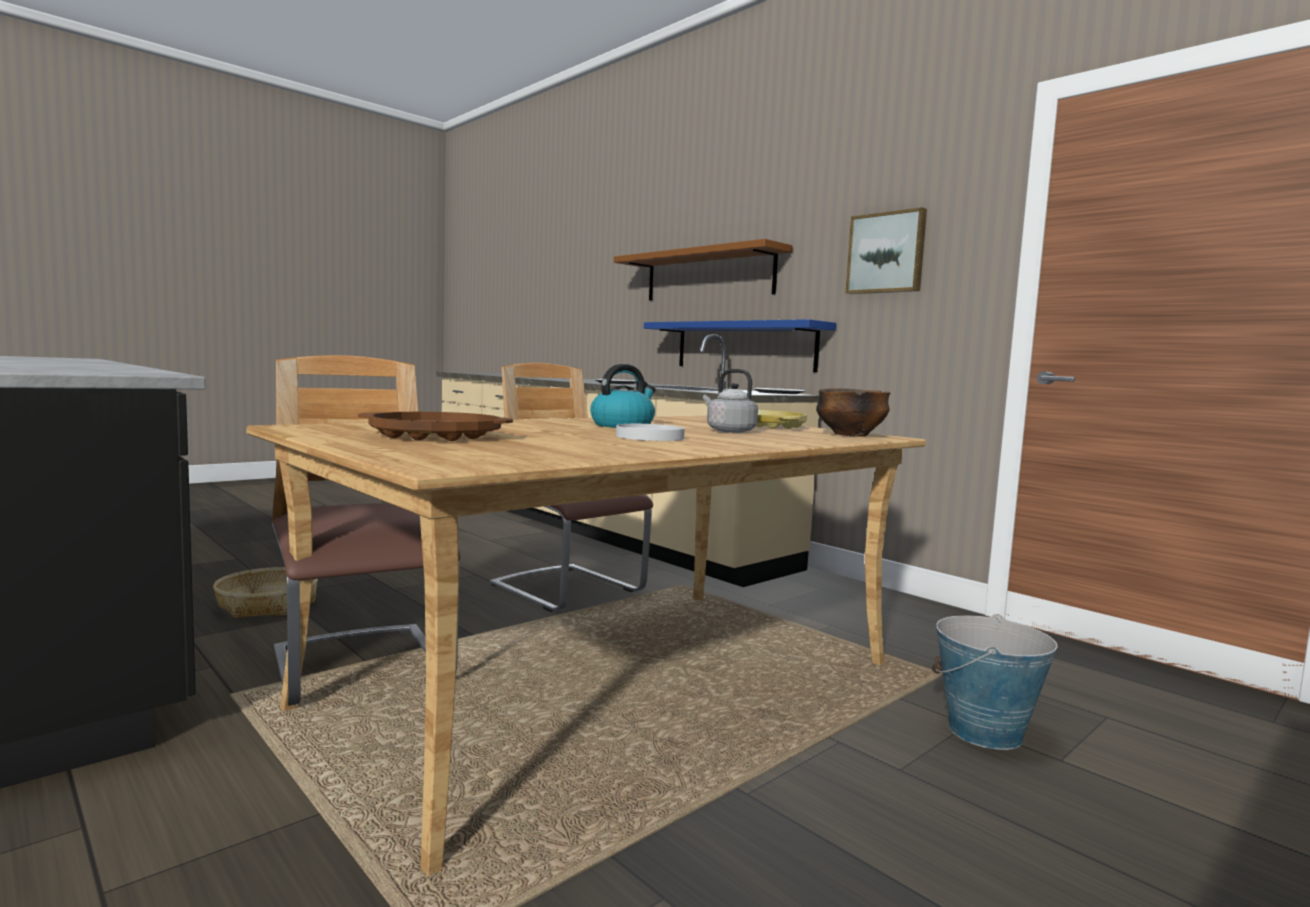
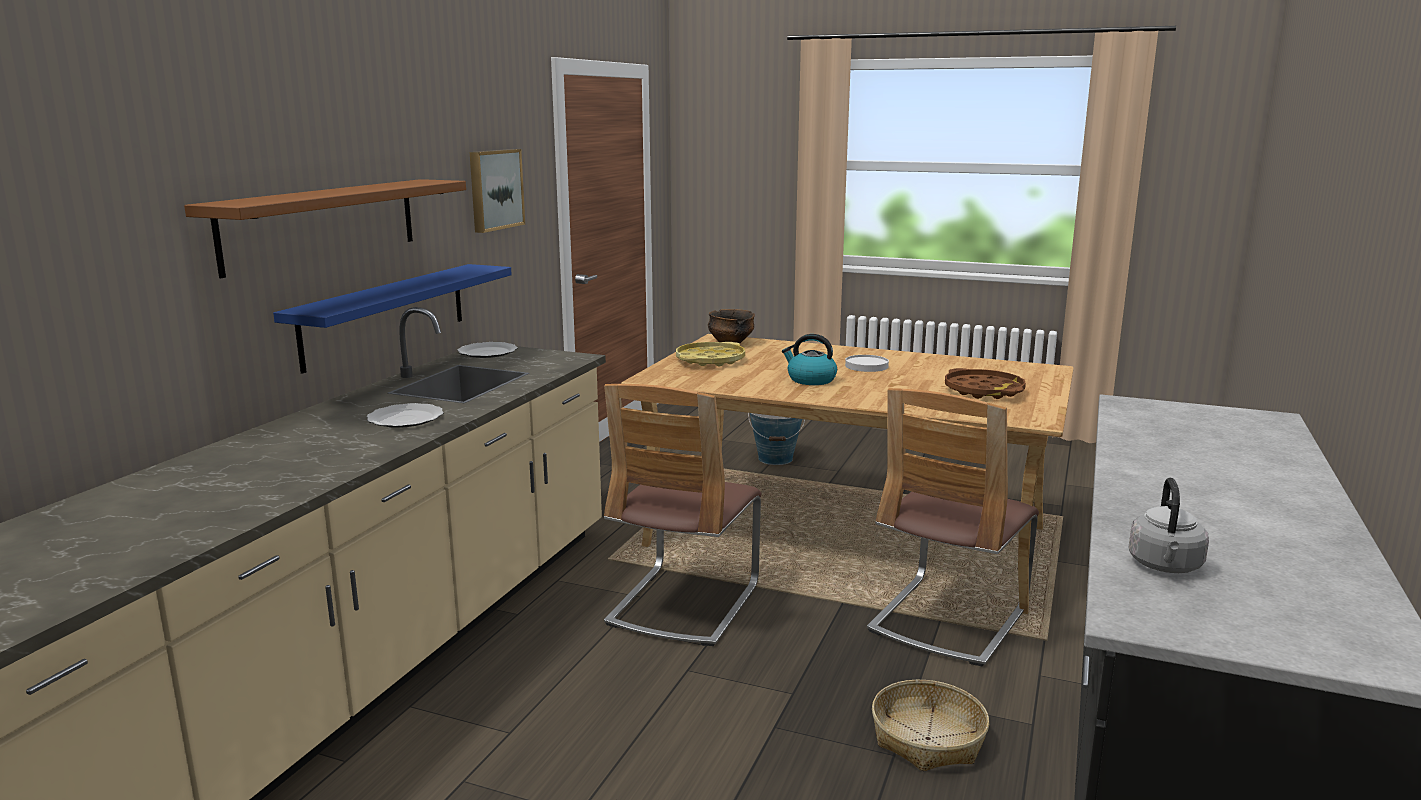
camera: 115 degrees left, 10 degrees up
grey kettle [703,369,758,433] -> grey kettle moved to [1128,478,1209,573]

